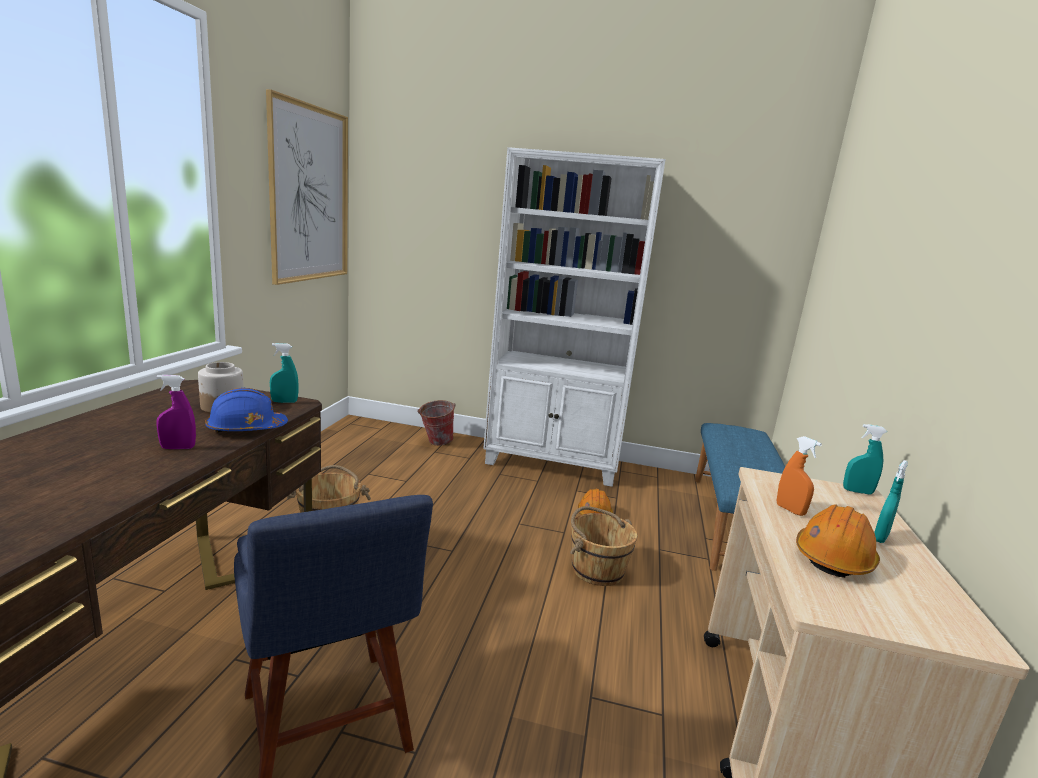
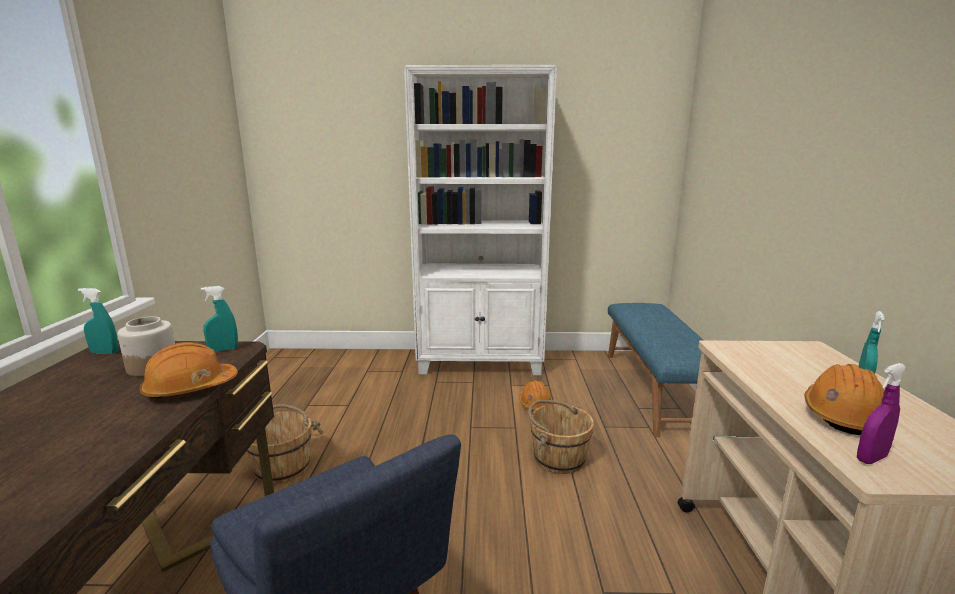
camera: 10 degrees left, 0 degrees up
purple spray bottle [156,375,196,449] -> purple spray bottle moved to [857,363,906,464]
blue hard hat [205,388,288,432] -> orange hard hat [140,342,238,399]
picture [266,89,348,285] -> none
bucket [417,400,456,446] -> none
orange spray bottle [776,436,822,516] -> none
turquoise spray bottle [843,424,887,495] -> turquoise spray bottle moved to [78,288,119,354]

